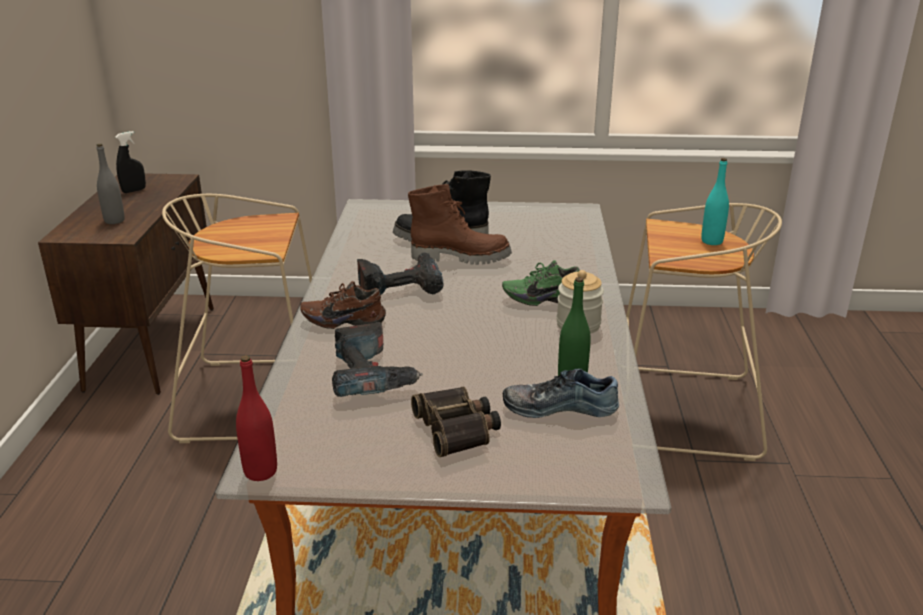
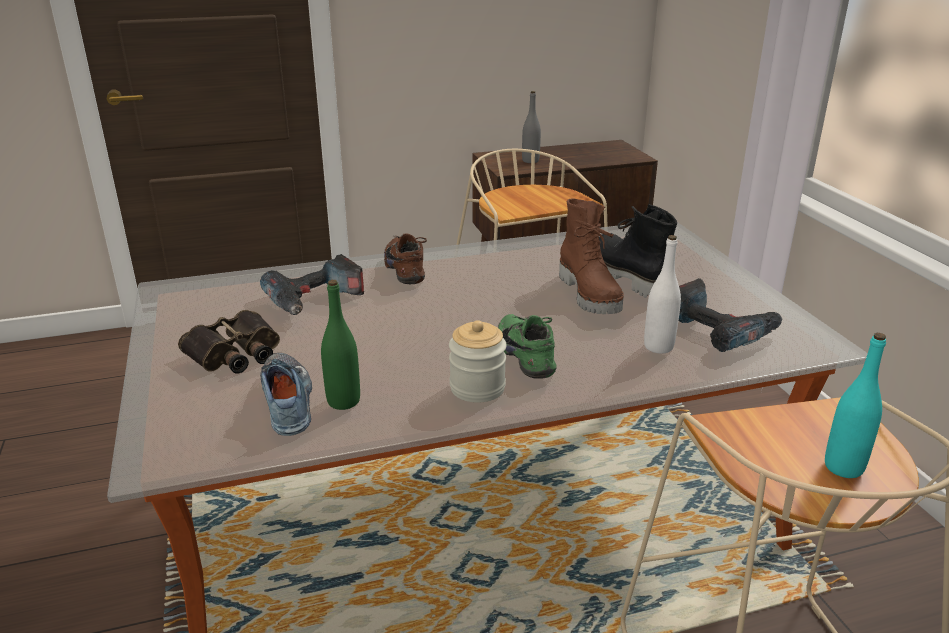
camera: 70 degrees right, 0 degrees up
black spray bottle [115,131,146,193] -> none
red bottle [236,355,277,481] -> none
power drill [357,253,443,294] -> power drill moved to [679,278,783,352]
none -> white bottle [644,235,681,353]

